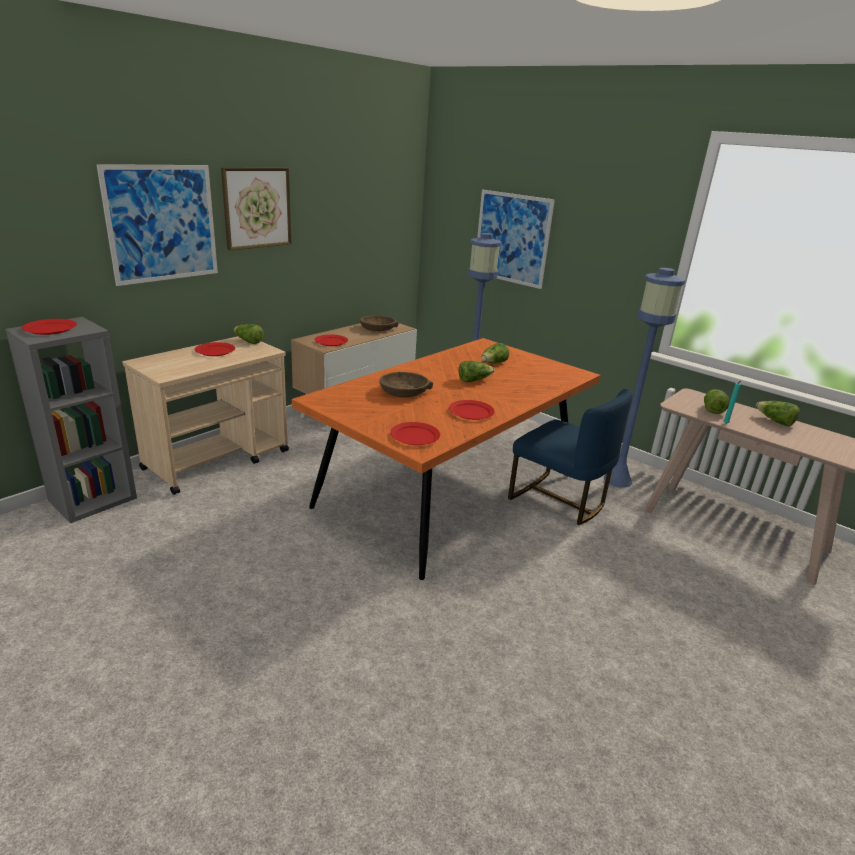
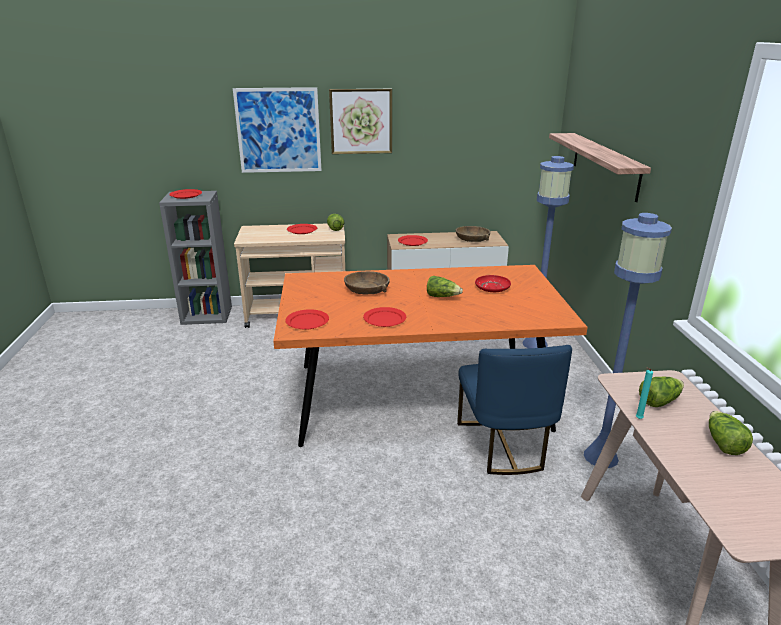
camera: 45 degrees right, 0 degrees up
picture [477,190,555,289] -> shelf [549,133,651,202]
lettuce [481,343,509,363] -> red plate [475,275,511,292]

